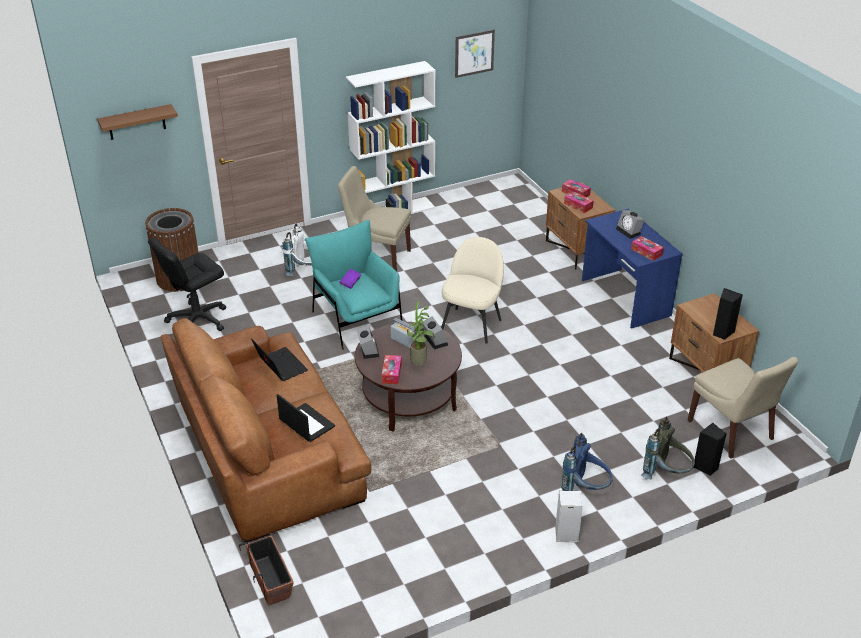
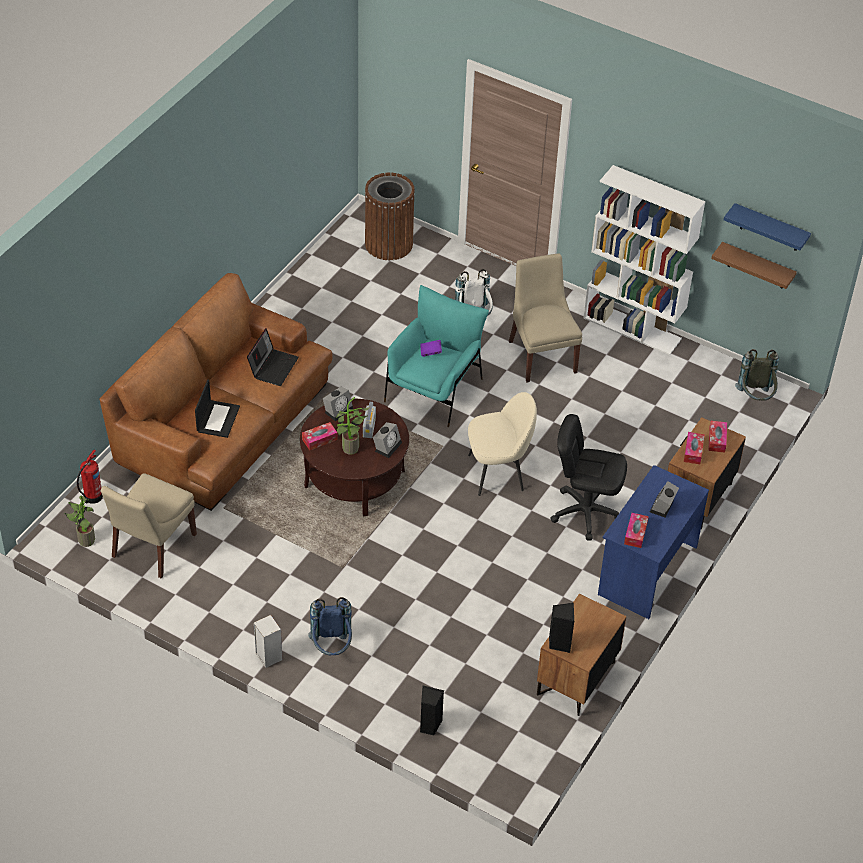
camera: 55 degrees right, 10 degrees up
brown shelf [97,104,178,140] -> brown shelf moved to [711,242,797,289]
black office chair [148,237,226,331] -> black office chair moved to [550,414,627,541]
planter [239,535,294,606] -> fire extinguisher [77,450,103,504]
picture [455,30,495,78] -> blue shelf [724,203,811,251]
grey backpack [641,417,695,479] -> grey backpack moved to [735,349,779,401]
beige chair [687,357,798,459] -> beige chair moved to [101,473,197,579]
none -> potted plant [65,496,95,547]

